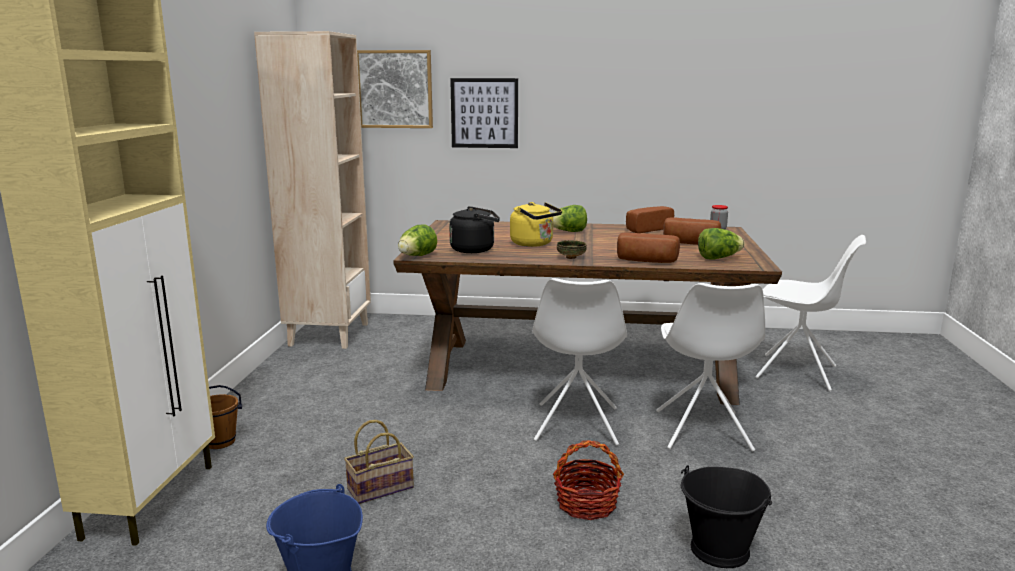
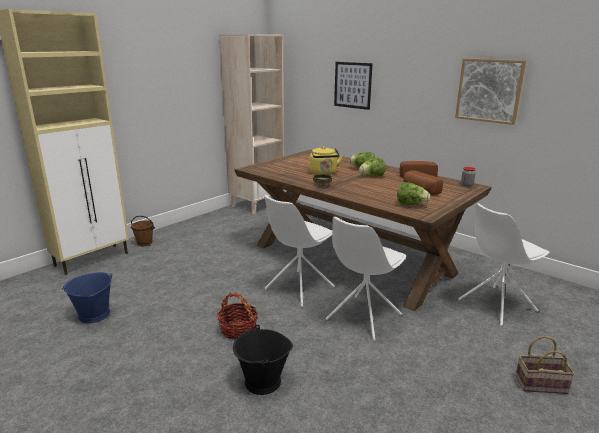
camera: 35 degrees right, 5 degrees up
basket [344,420,414,504] -> basket moved to [515,336,575,394]
picture [357,50,433,128] -> picture moved to [455,58,526,125]
lettuce [398,225,437,256] -> lettuce moved to [359,158,386,177]
black kettle [449,206,500,253] -> none
bread [617,232,680,263] -> none
white chair [755,235,866,391] -> white chair turned 90 degrees clockwise [458,203,549,326]

